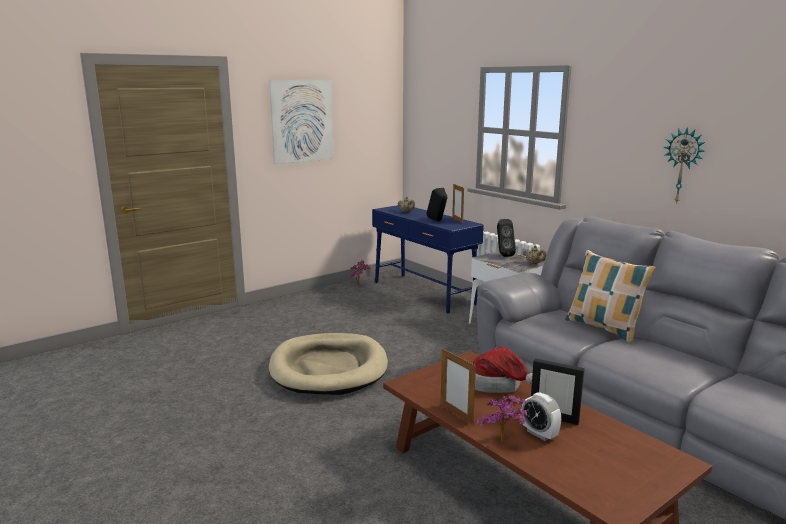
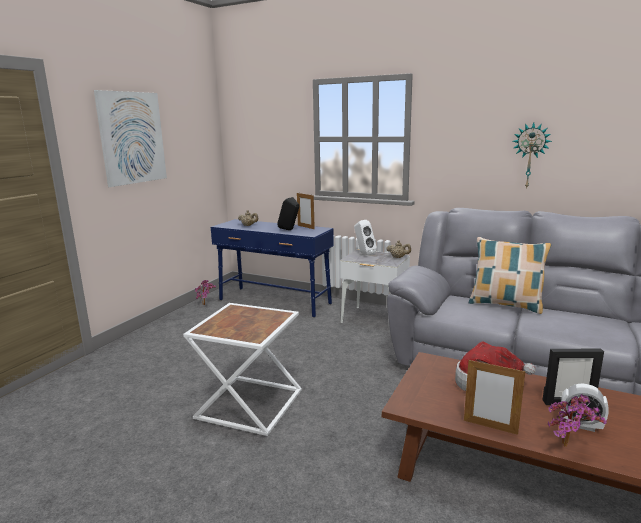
camera: 25 degrees left, 0 degrees up
beige dog bed [269,333,388,395] -> white side table [183,303,302,436]
black speaker [497,219,516,257] -> white speaker [354,220,377,255]

